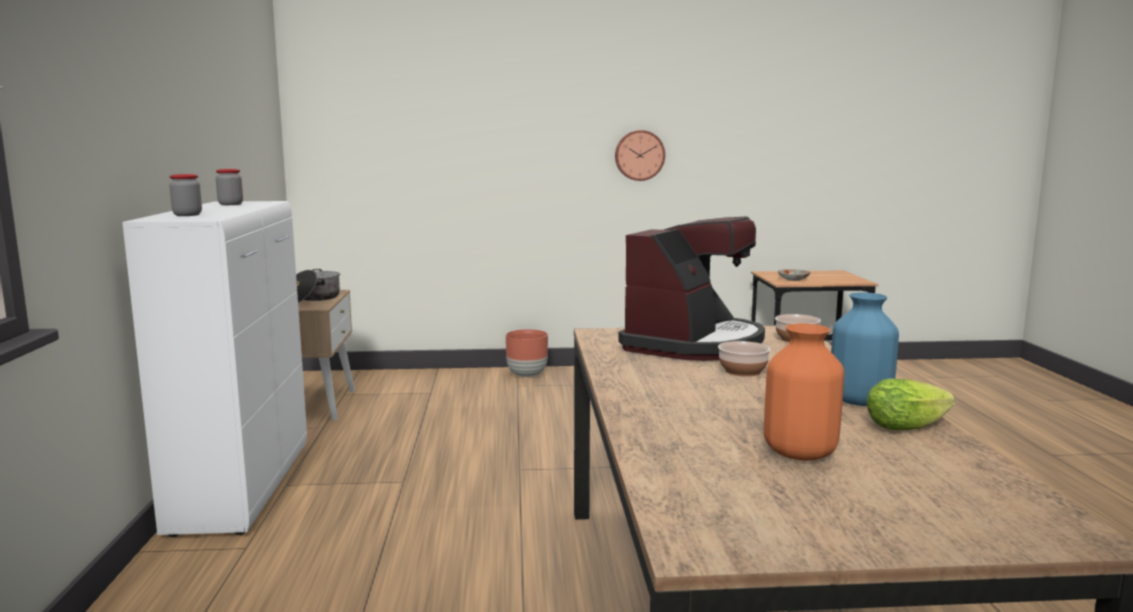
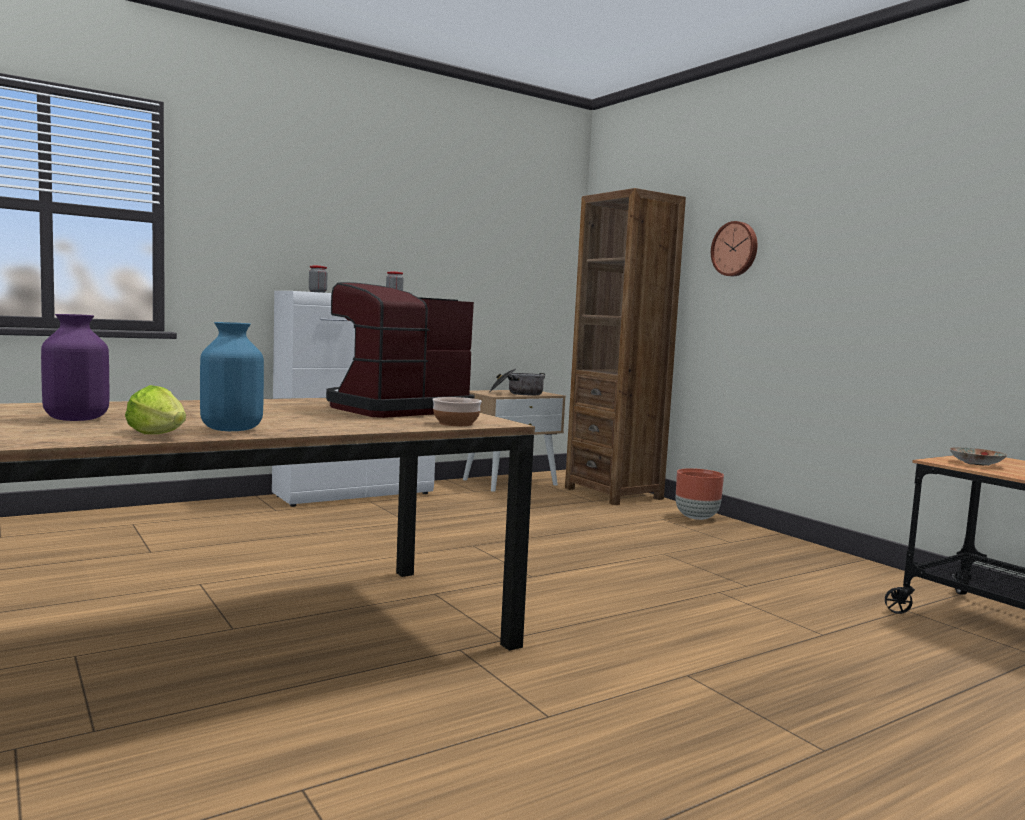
camera: 60 degrees right, 5 degrees down
wall clock [615,130,665,181] -> wall clock moved to [711,221,757,276]
coffee machine [618,217,765,361] -> coffee machine turned 135 degrees clockwise [326,282,474,418]
bowl [718,341,770,377] -> none
orange vase [764,323,844,461] -> purple vase [41,314,109,421]
none -> brown bookcase [565,188,686,505]

